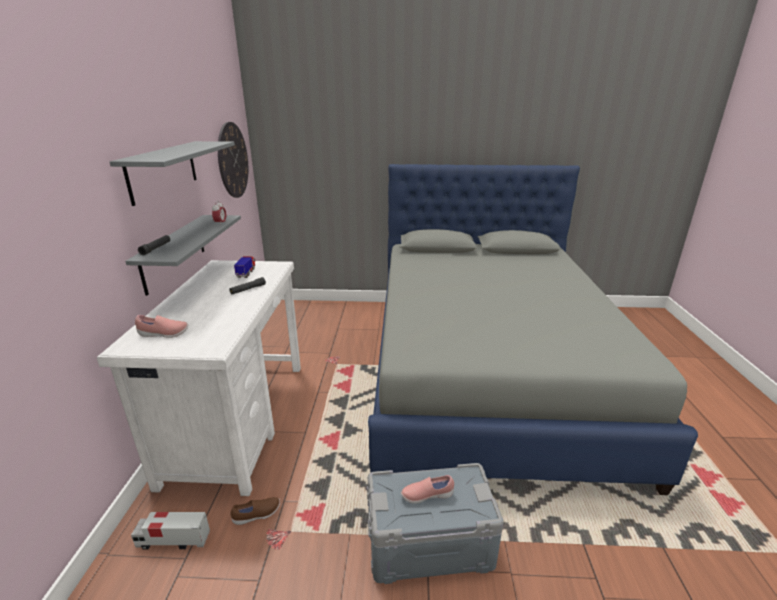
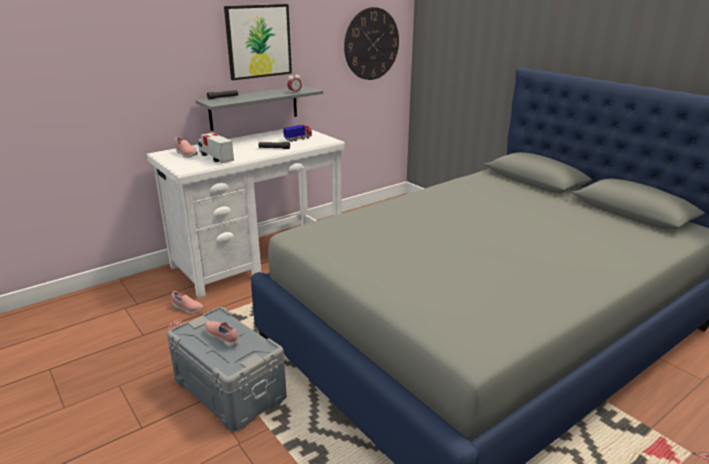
camera: 50 degrees right, 0 degrees up
grey shelf [110,141,235,206] -> picture [224,4,292,80]
toy truck [131,512,210,549] -> toy truck moved to [198,133,234,163]
brown shoe [231,497,280,525] -> pink shoe [171,291,203,314]

